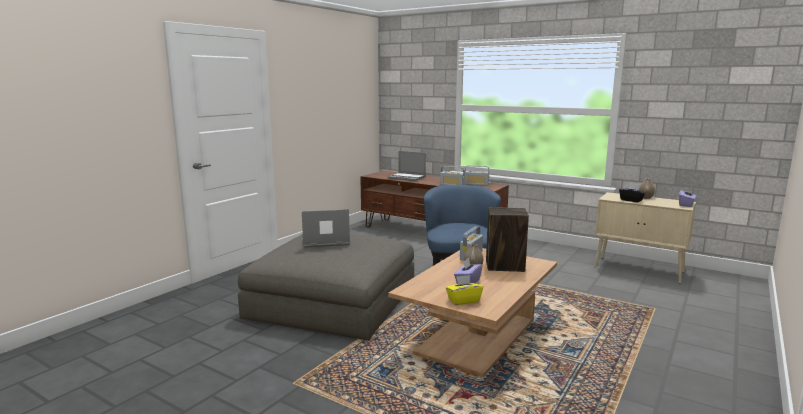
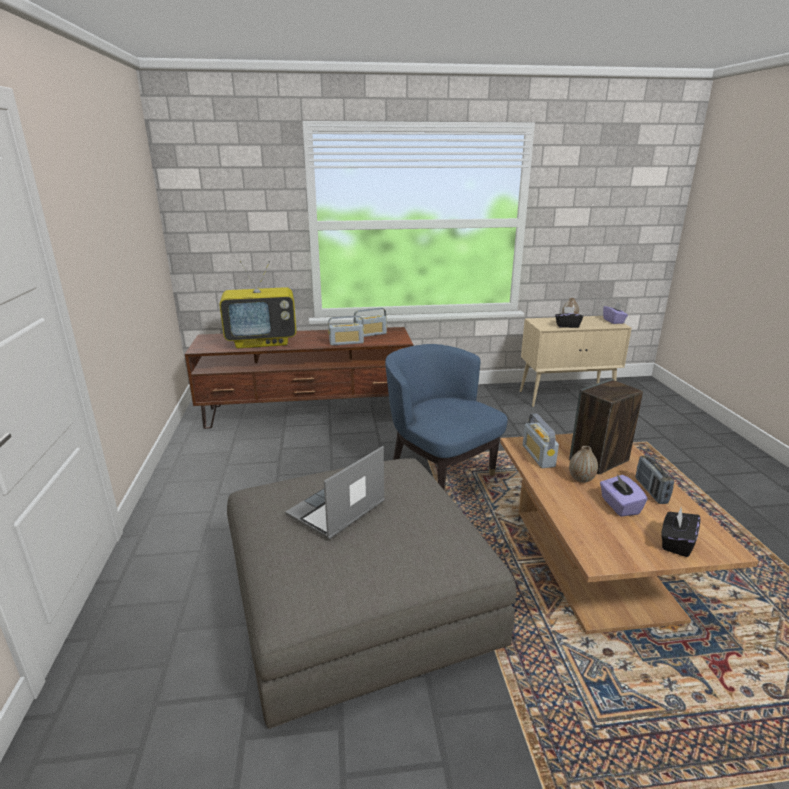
camera: 40 degrees left, 10 degrees up
laptop [388,151,426,181] -> television [220,261,296,348]
yellow tissue box [446,275,483,305] -> black tissue box [661,508,700,557]
none -> radio [635,455,674,504]

